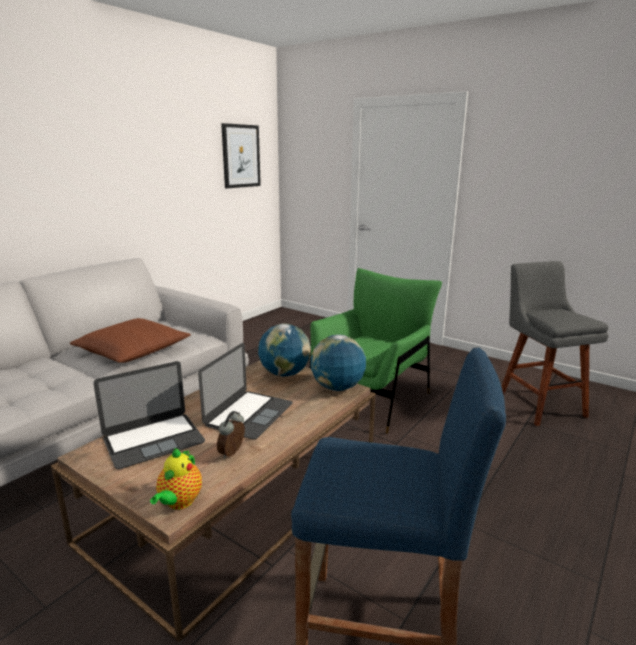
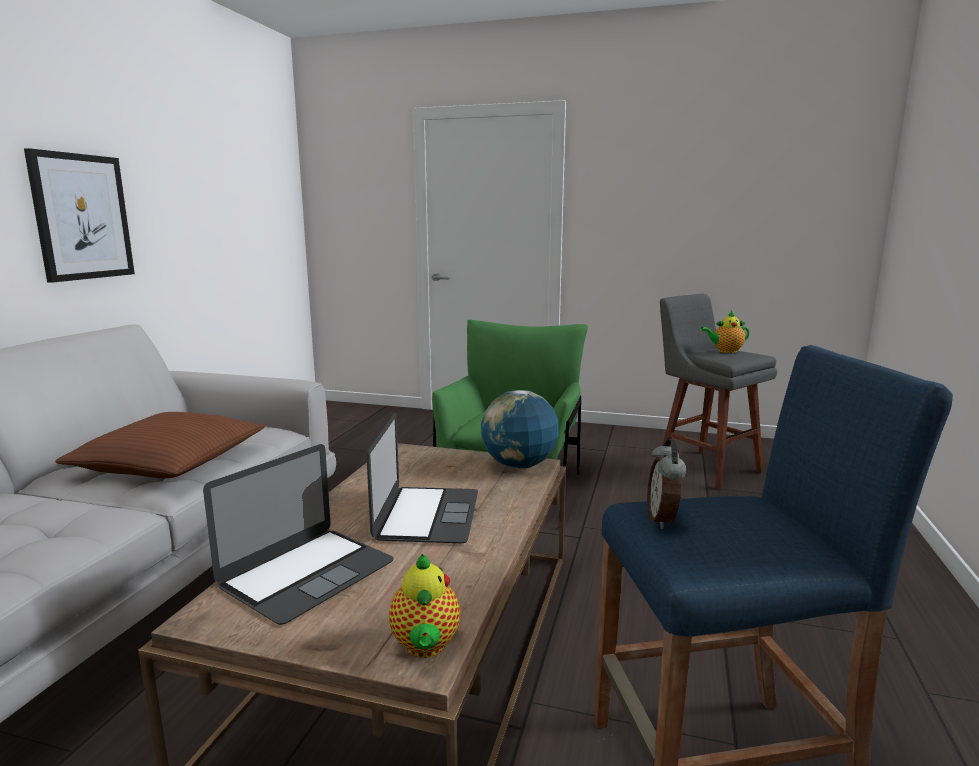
camera: 20 degrees left, 5 degrees down
alarm clock [217,411,245,459] -> alarm clock moved to [647,439,686,529]
picture [221,123,261,188] -> picture moved to [24,148,135,283]
globe [258,324,311,376] -> none
none -> teapot [700,311,750,353]

